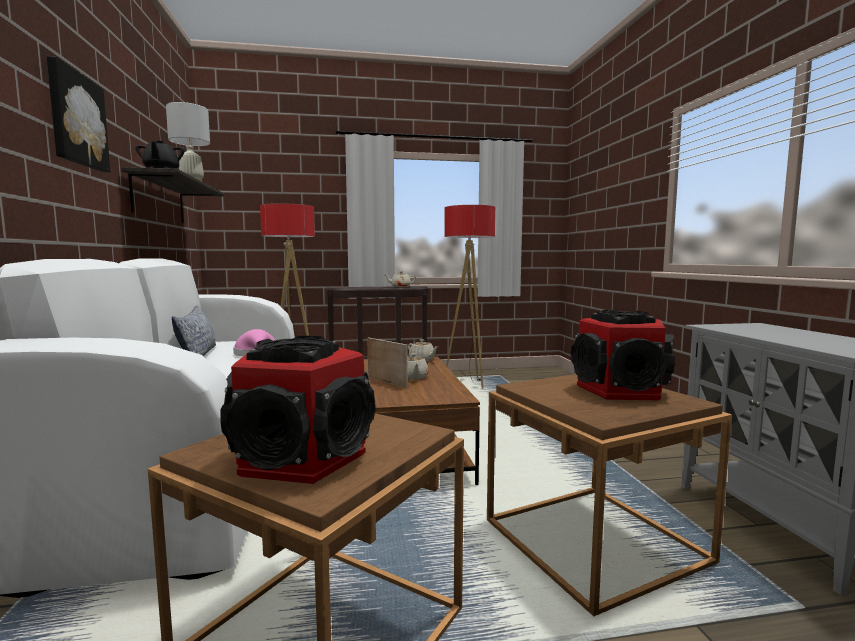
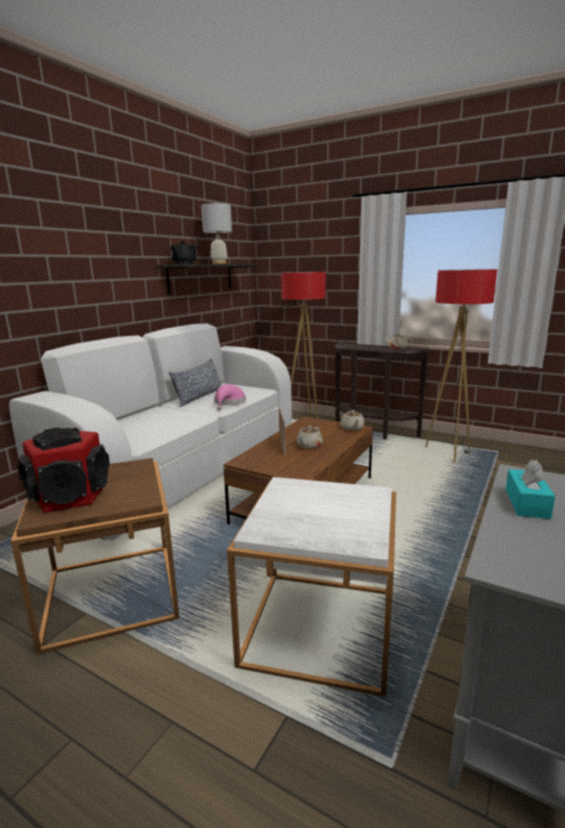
camera: 40 degrees right, 10 degrees up
picture [46,56,110,173] -> none
brown side table [487,374,732,616] -> white side table [227,477,396,697]
speaker [571,310,675,400] -> none
none -> turquoise tissue box [506,459,555,519]

